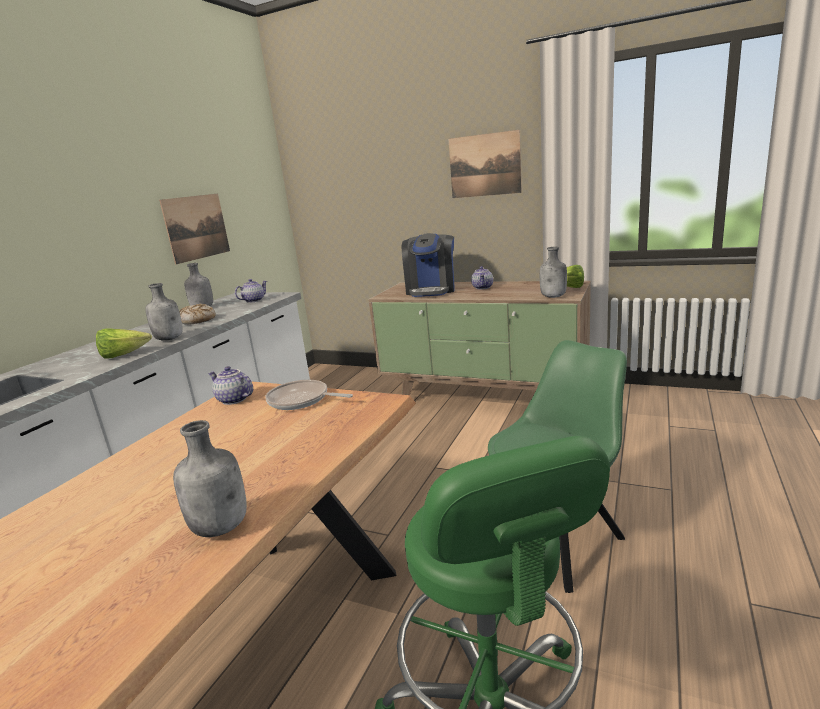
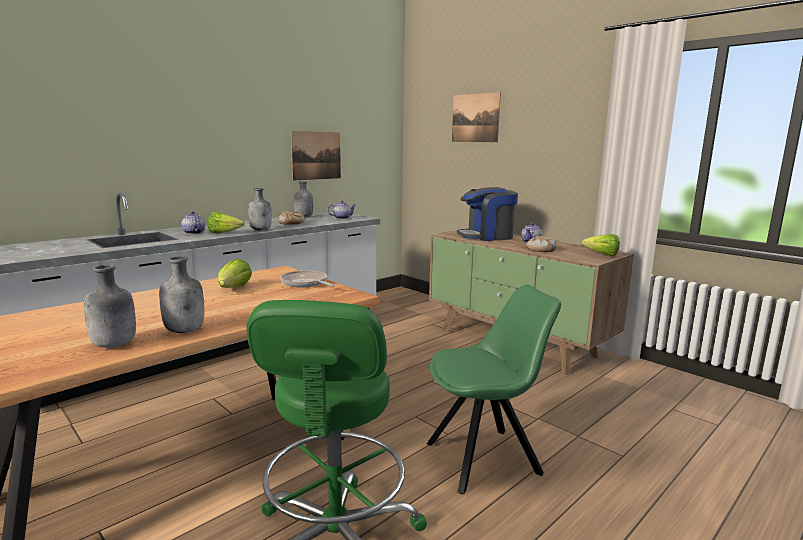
camera: 20 degrees right, 5 degrees down
teapot [208,366,253,405] -> teapot moved to [182,211,205,234]
coffee machine [402,233,455,297] -> coffee machine turned 45 degrees clockwise [457,187,518,241]
picture [448,130,522,198] -> picture moved to [452,92,501,142]
grey bottle [540,247,567,298] -> grey bottle moved to [84,265,136,348]
none -> lettuce [218,259,252,288]
none -> bread [526,236,556,252]

